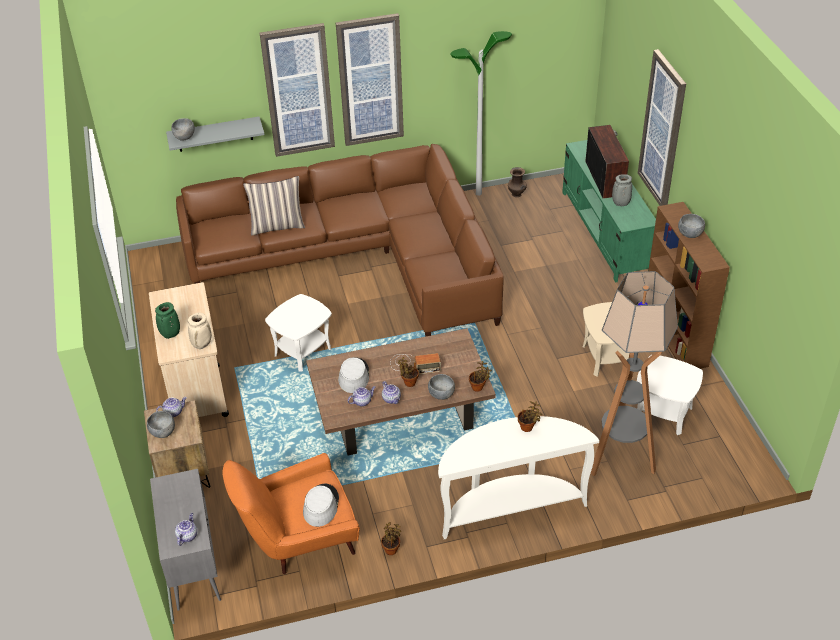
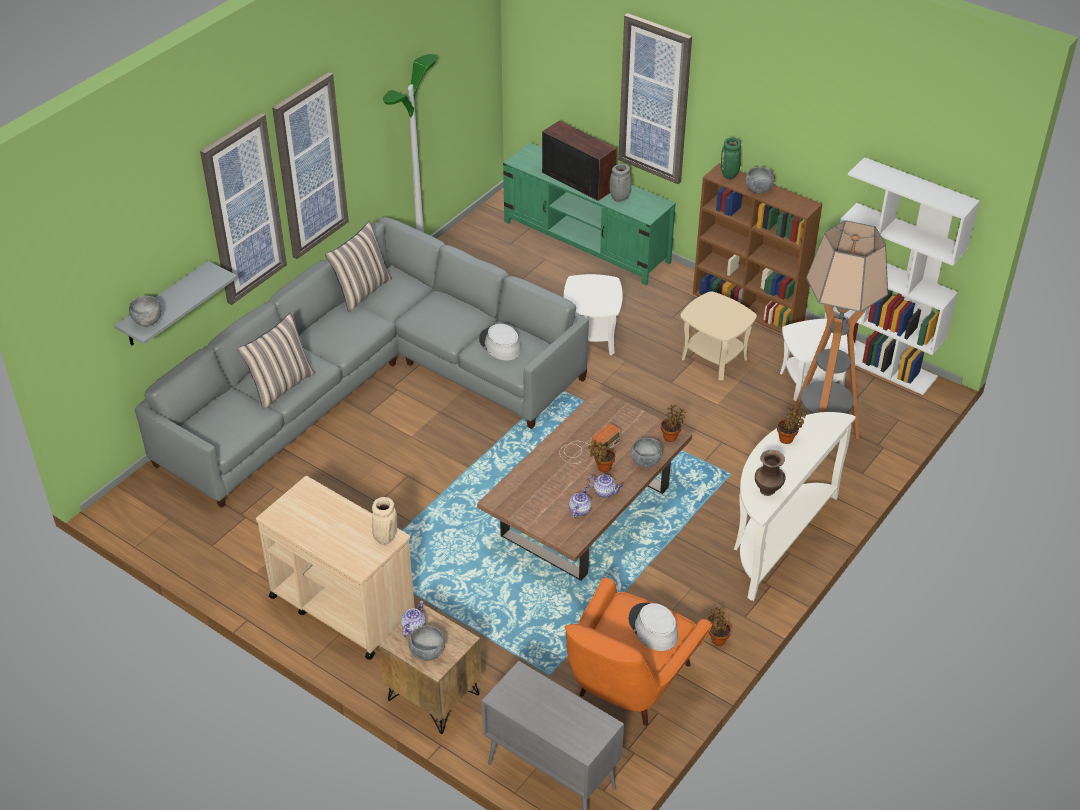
camera: 40 degrees left, 0 degrees up
green vase [155,302,180,339] -> green vase moved to [721,138,741,179]
teapot [175,513,197,546] -> none
brown sofa [176,144,504,337] -> grey sofa [135,217,589,508]
white side table [265,294,332,372] -> white side table moved to [564,274,623,355]
grey hat [338,357,369,393] -> grey hat moved to [479,324,522,360]
brown vase [508,167,527,197] -> brown vase moved to [755,450,786,496]
none -> pillow [325,221,392,312]
none -> white bookcase [824,157,980,395]

